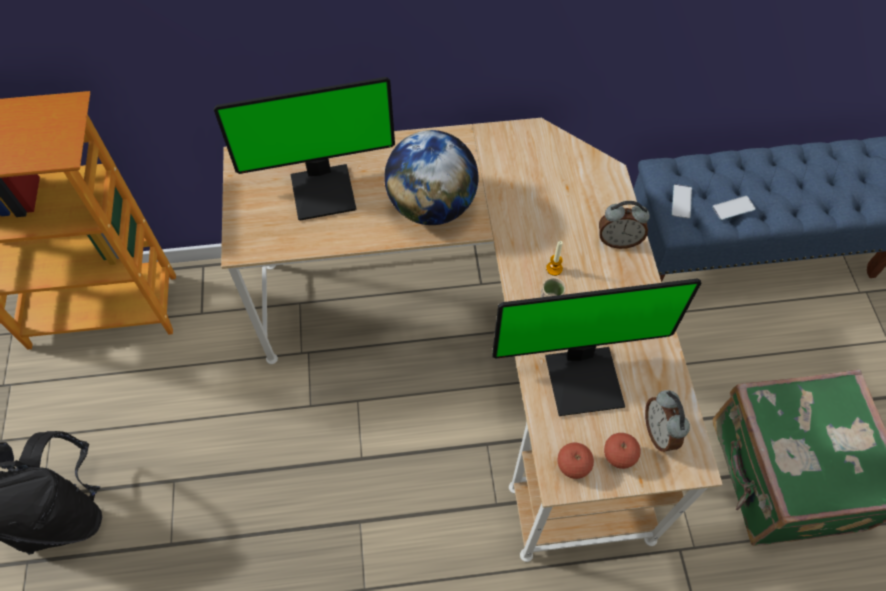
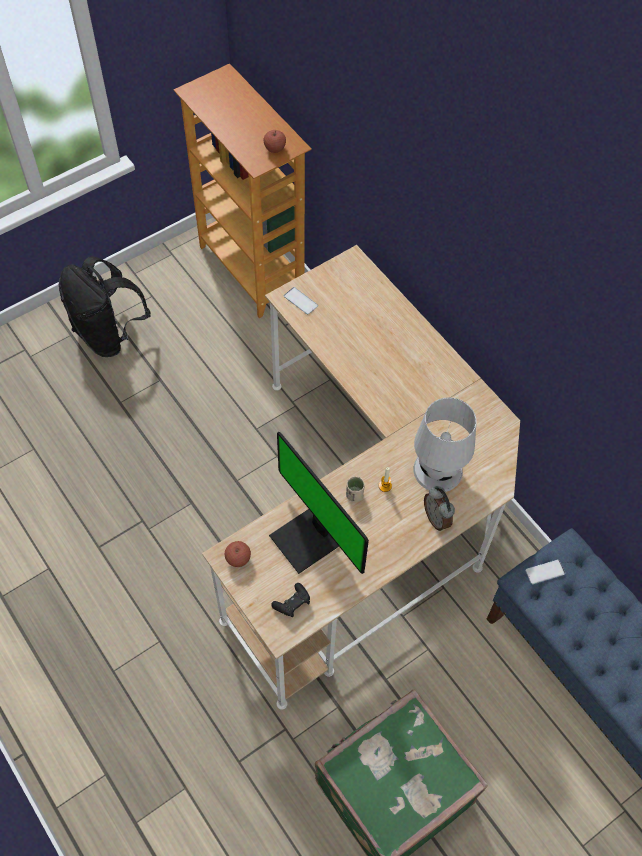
camera: 60 degrees right, 0 degrees up
monitor [214,77,395,221] -> none
globe [384,130,478,225] -> none
apple [604,433,641,469] -> apple moved to [264,130,286,153]
alarm clock [645,390,690,452] -> black game controller [271,583,310,617]
phone [712,196,756,220] -> phone moved to [284,287,318,315]
none -> white table lamp [413,397,476,492]

